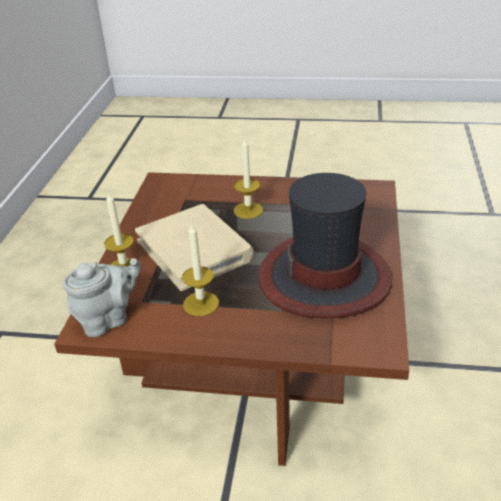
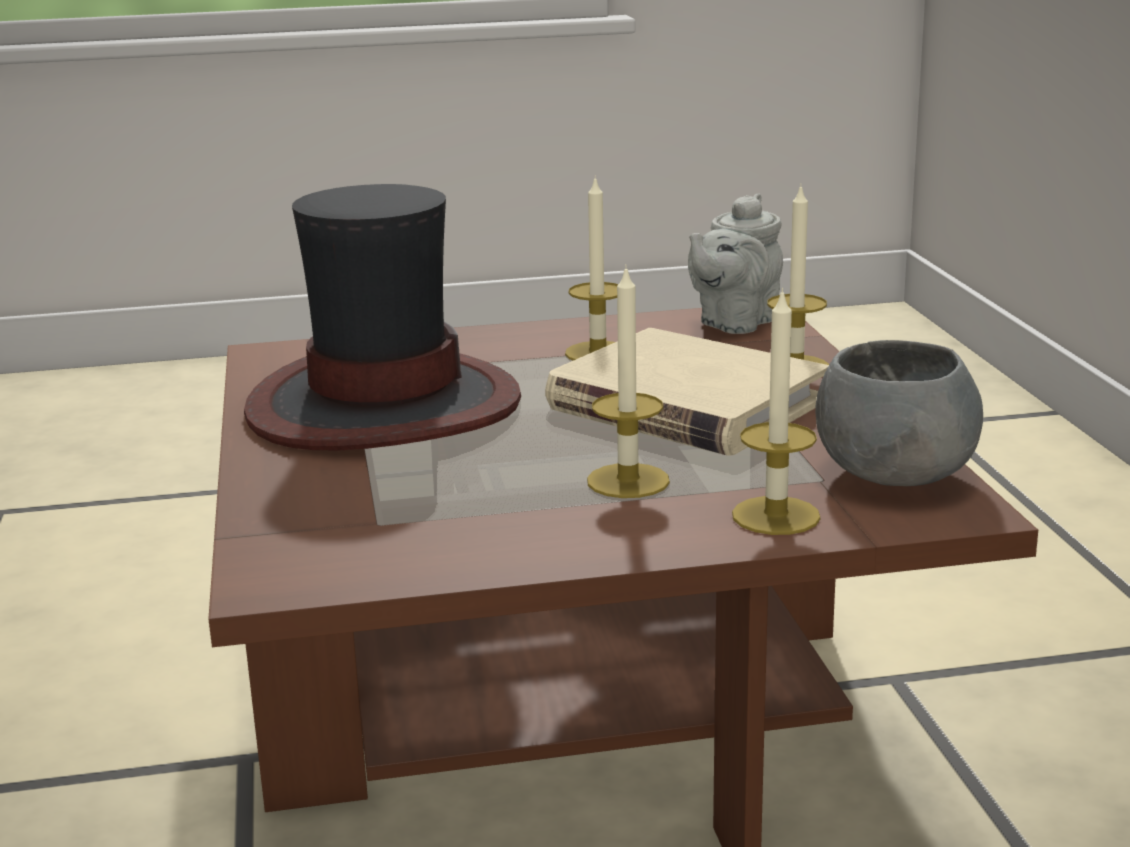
camera: 160 degrees right, 15 degrees down
none -> candle [732,288,821,535]
none -> grey bowl [815,340,983,486]

